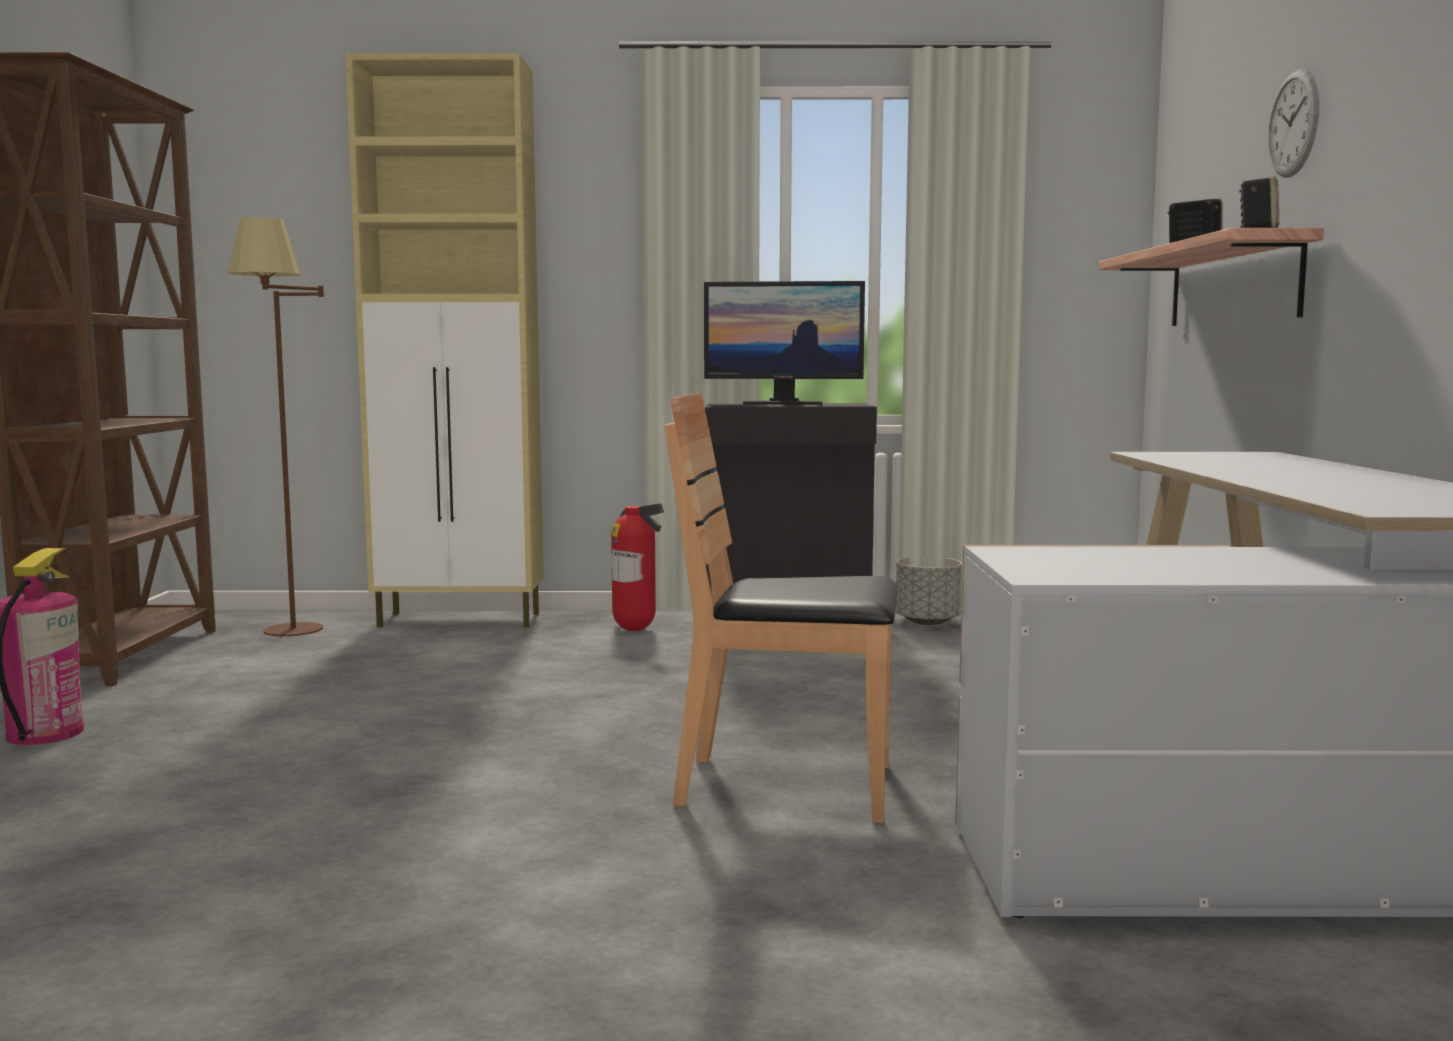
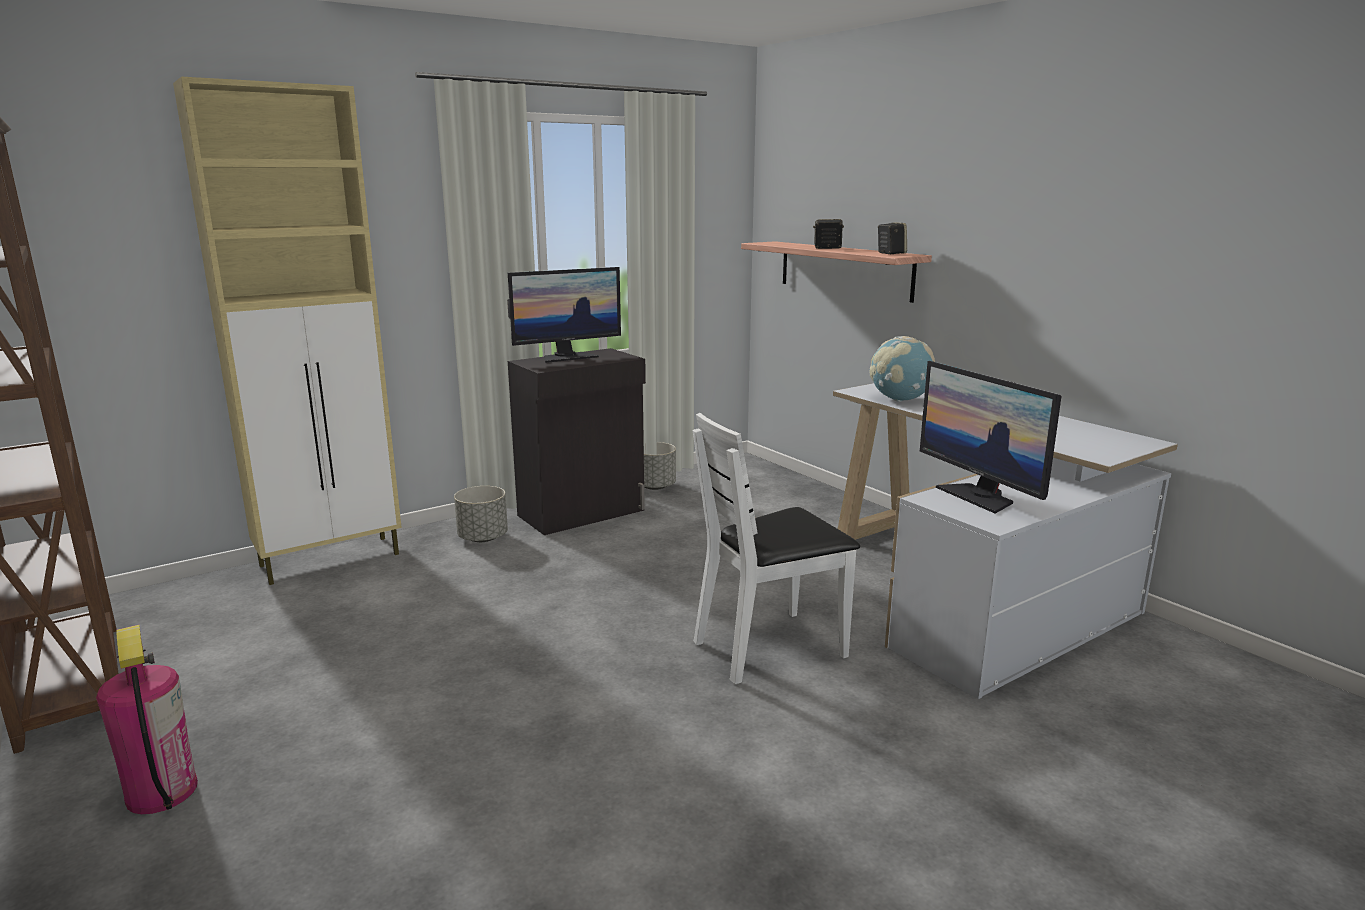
camera: 35 degrees left, 10 degrees up
brown floor lamp [228,217,324,636] -> none
fire extinguisher [611,504,664,631] -> grey planter [454,486,508,542]
brown chair [664,393,898,823] -> white chair [693,413,860,684]
wall clock [1268,69,1319,177] -> none
none -> globe [870,336,935,402]
none -> monitor [920,361,1062,514]

